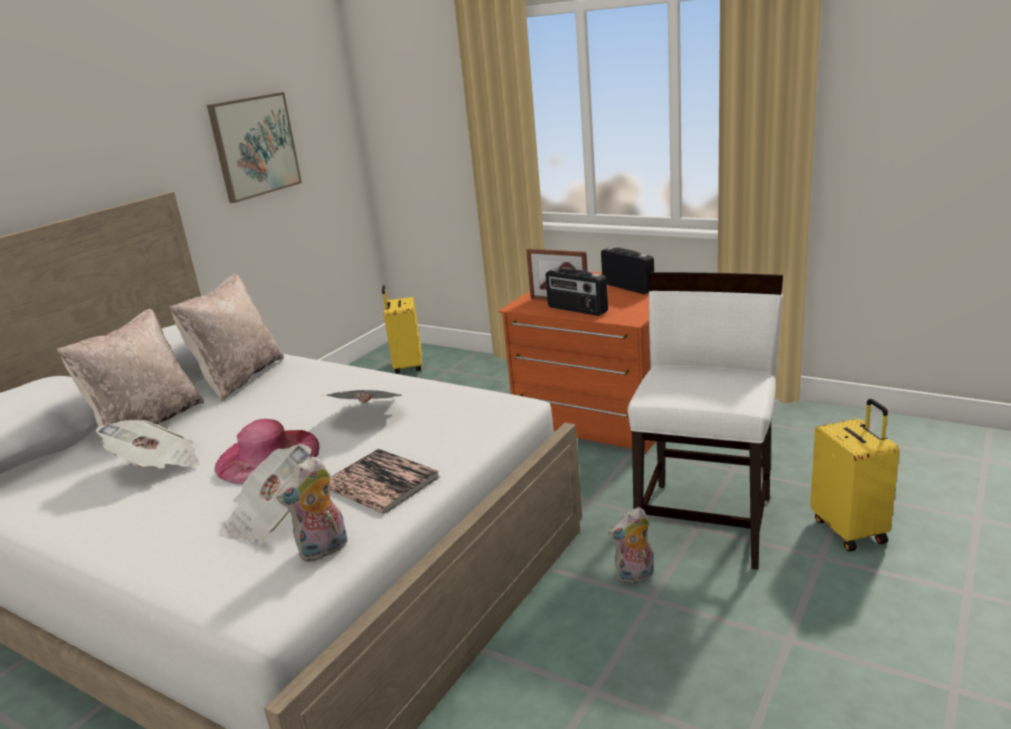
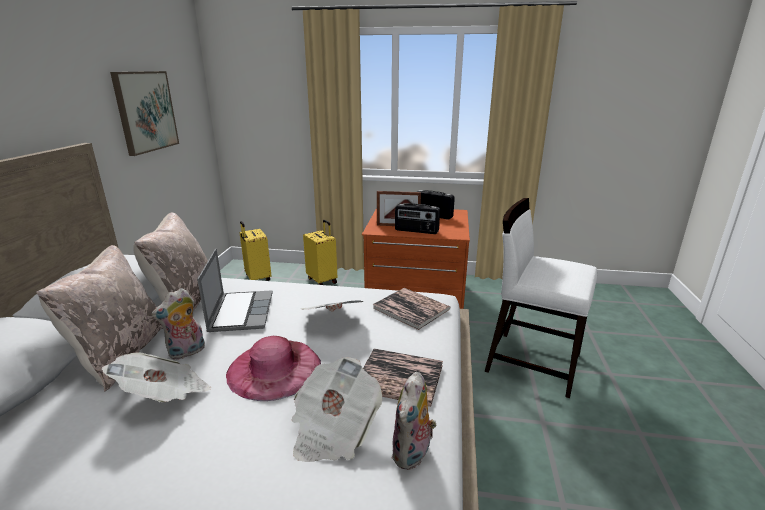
camera: 25 degrees left, 0 degrees up
plush toy [608,507,654,584] -> plush toy moved to [151,288,205,360]
white chair [628,272,783,570] -> white chair turned 60 degrees counterclockwise [484,198,597,398]
yellow suitcase [810,399,900,552] -> yellow suitcase moved to [303,220,337,285]
none -> laptop [197,248,273,332]
none -> book [373,288,450,330]

